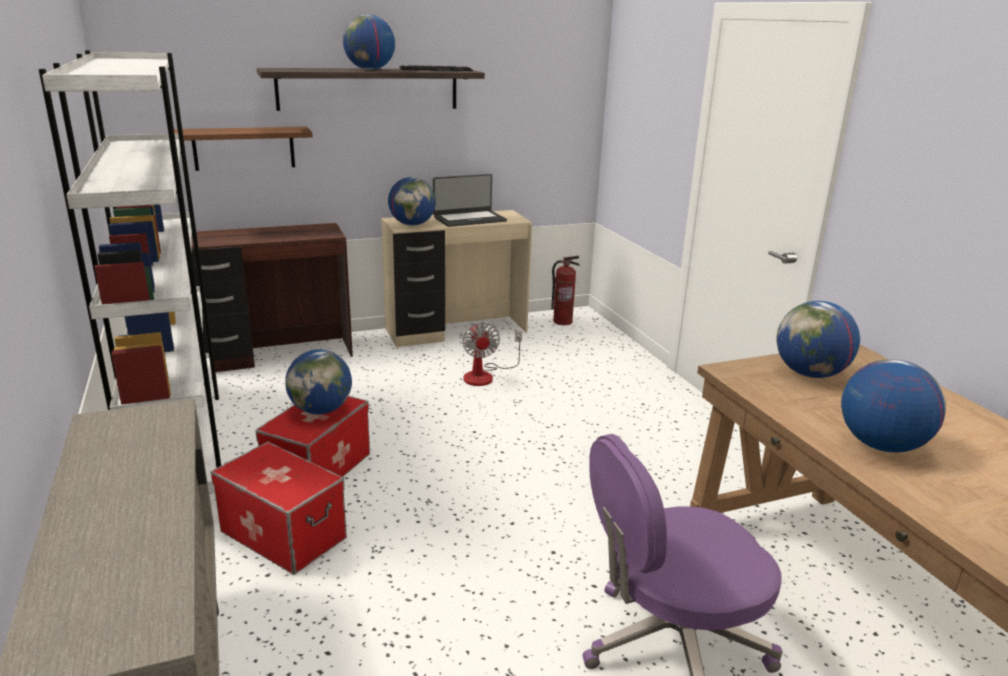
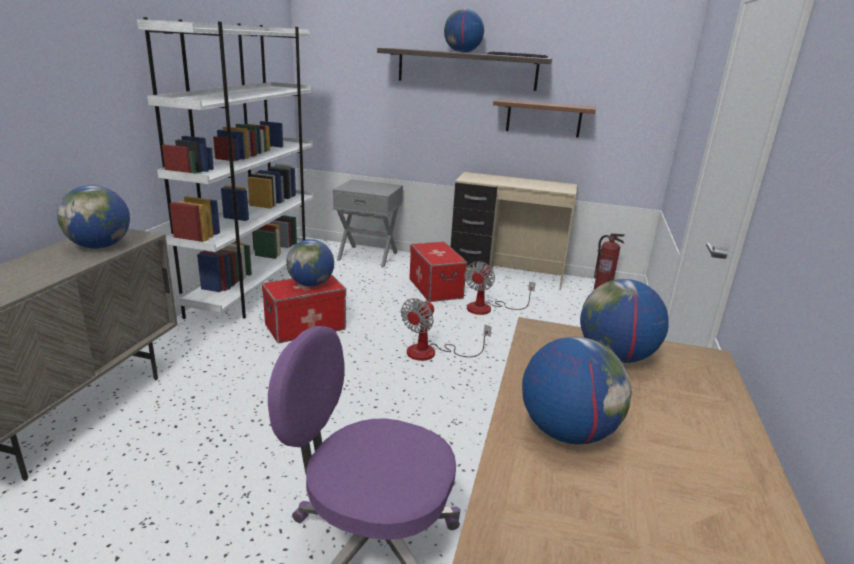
camera: 35 degrees right, 0 degrees up
brown shelf [174,127,313,171] -> brown shelf moved to [493,99,596,138]
brown desk [191,223,353,372] -> grey nightstand [333,179,403,268]
storage box [211,442,347,575] -> storage box moved to [409,242,467,302]
globe [388,177,436,226] -> globe moved to [57,185,130,249]
laptop [433,174,507,227] -> none
none -> fan [401,298,491,361]

